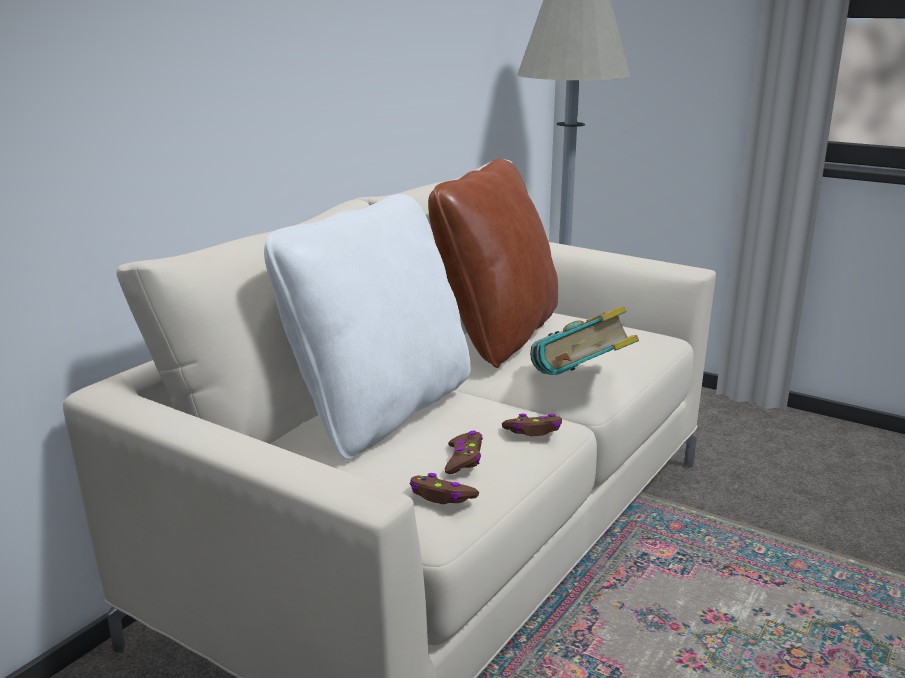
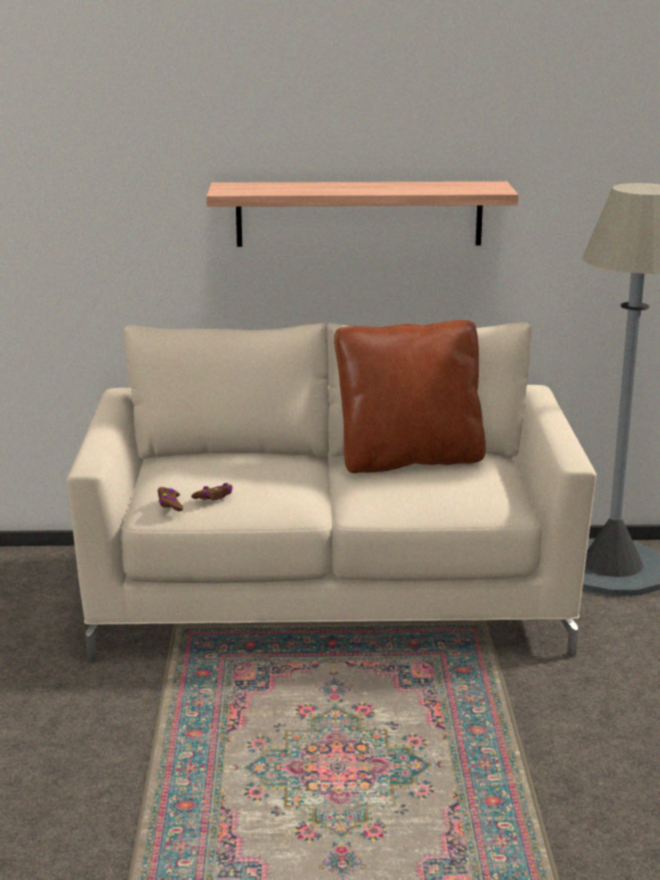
camera: 55 degrees right, 0 degrees up
white pillow [264,194,471,460] -> none
brown game controller [502,414,562,436] -> none
book [530,306,639,375] -> none
none -> shelf [206,181,519,247]

